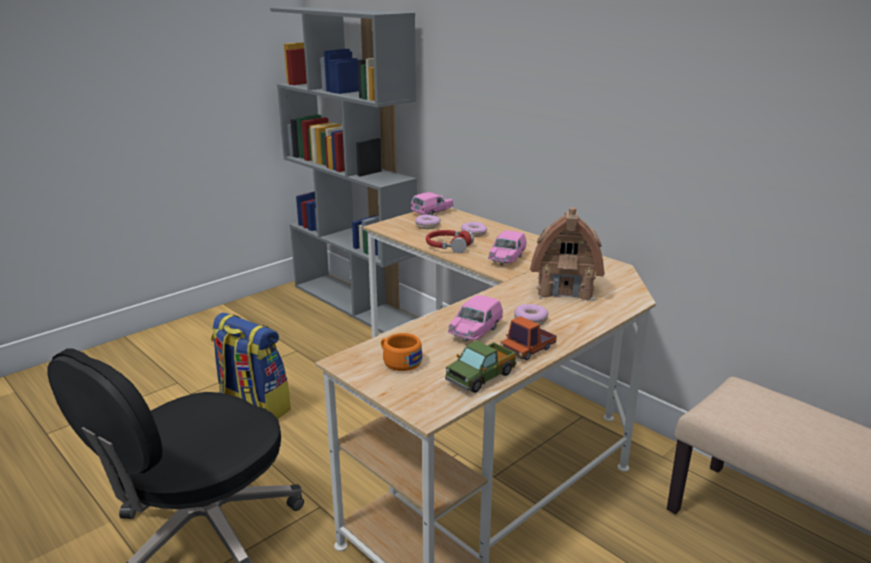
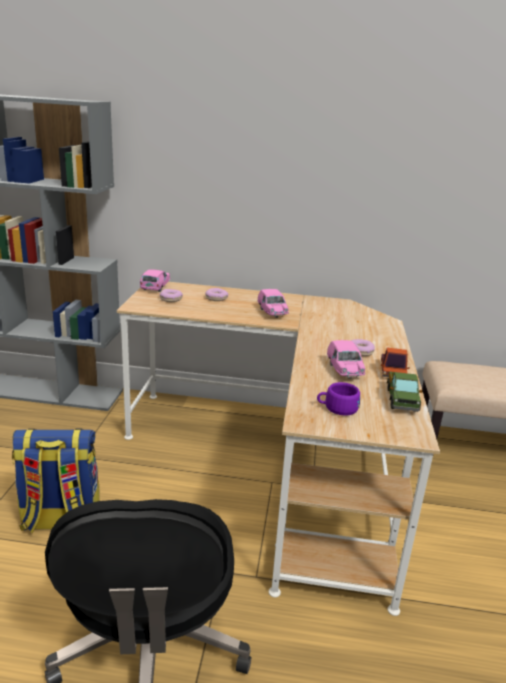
camera: 40 degrees left, 0 degrees up
orange cup [381,333,423,371] -> purple cup [317,382,360,415]
red headphones [426,230,474,253] -> none
toy house [530,208,605,301] -> none

